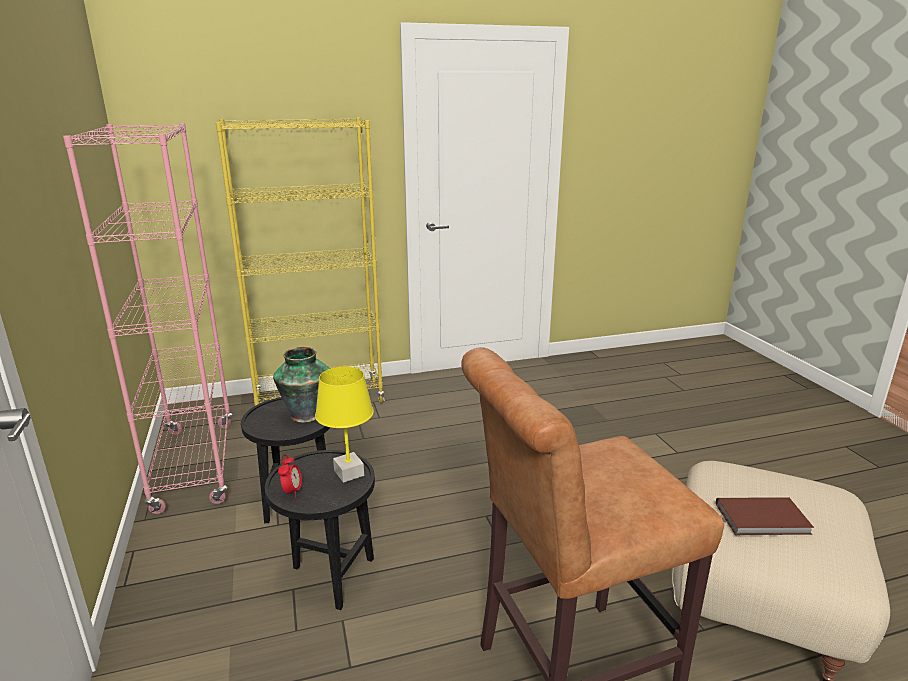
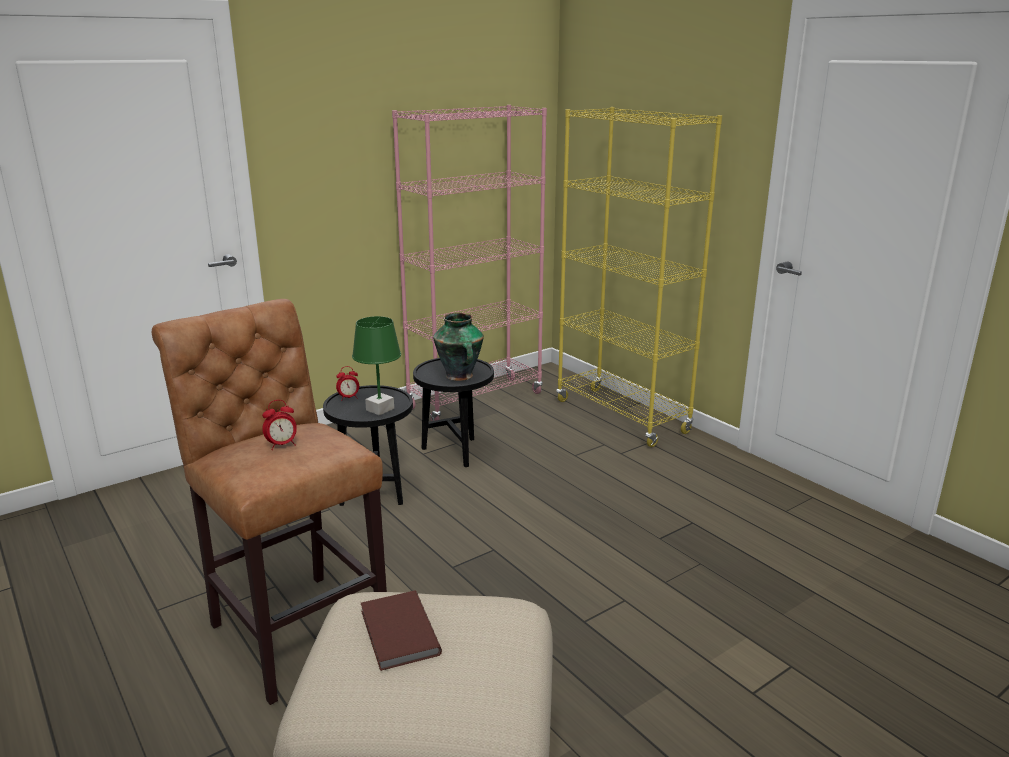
camera: 70 degrees right, 0 degrees up
yellow table lamp [315,367,374,483] -> green table lamp [352,316,401,415]
none -> alarm clock [262,400,297,450]

